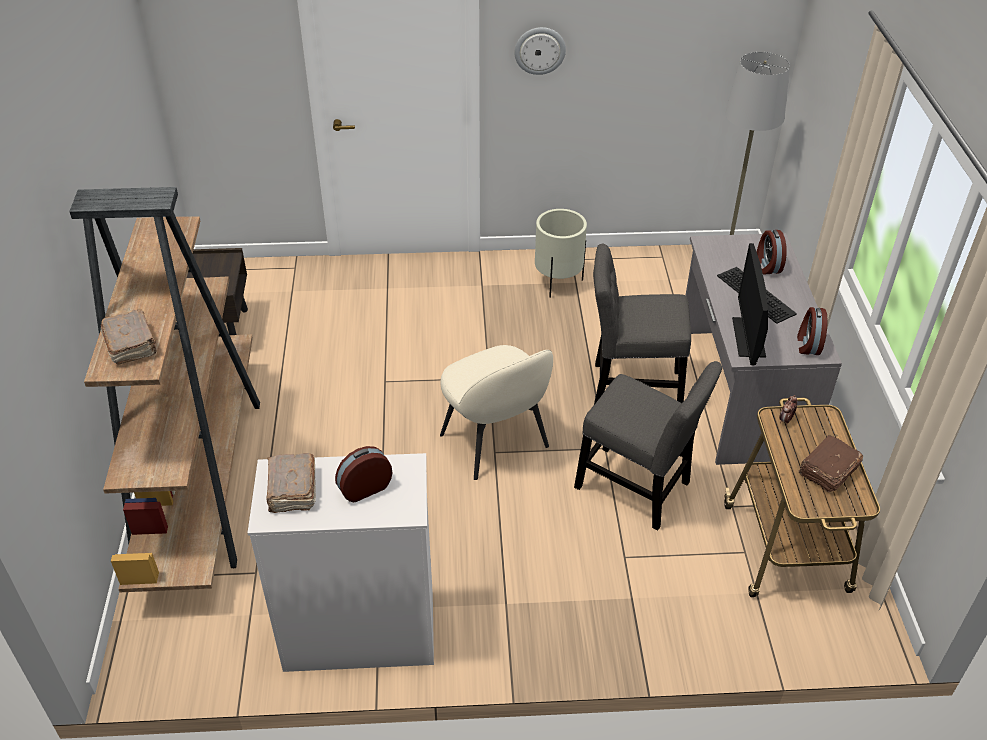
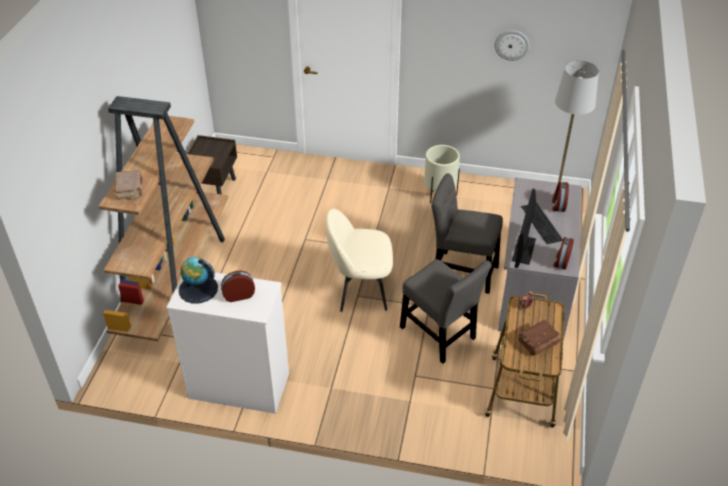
camera: 15 degrees right, 0 degrees up
brown book [266,453,316,513] -> globe [179,257,218,304]
beige chair [440,345,553,480] -> beige chair turned 105 degrees clockwise [326,209,393,312]
wall clock [514,27,566,75] -> wall clock moved to [495,30,530,61]

